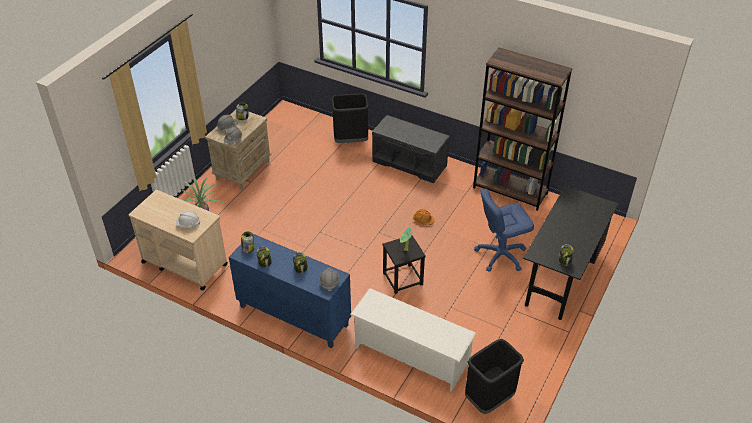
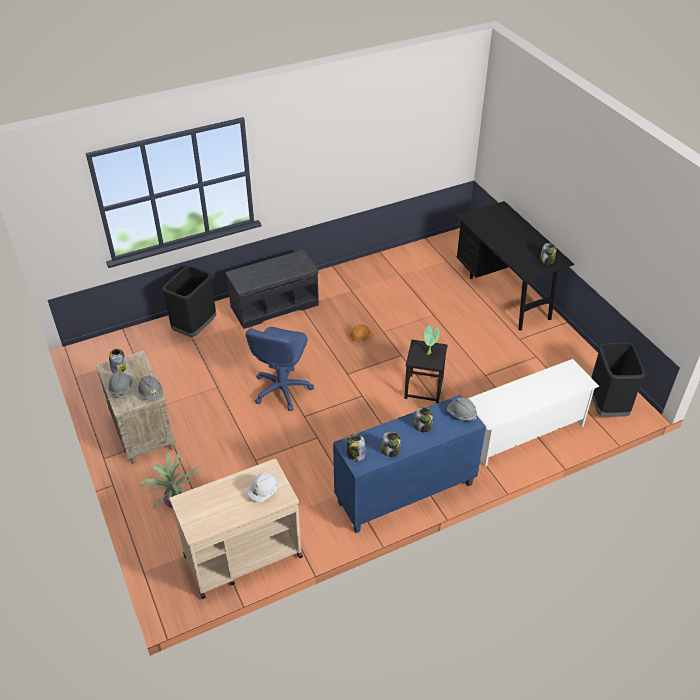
camera: 55 degrees left, 0 degrees up
brown bookcase [473,48,573,211] -> none
blue office chair [474,188,534,272] -> blue office chair moved to [245,327,314,411]

